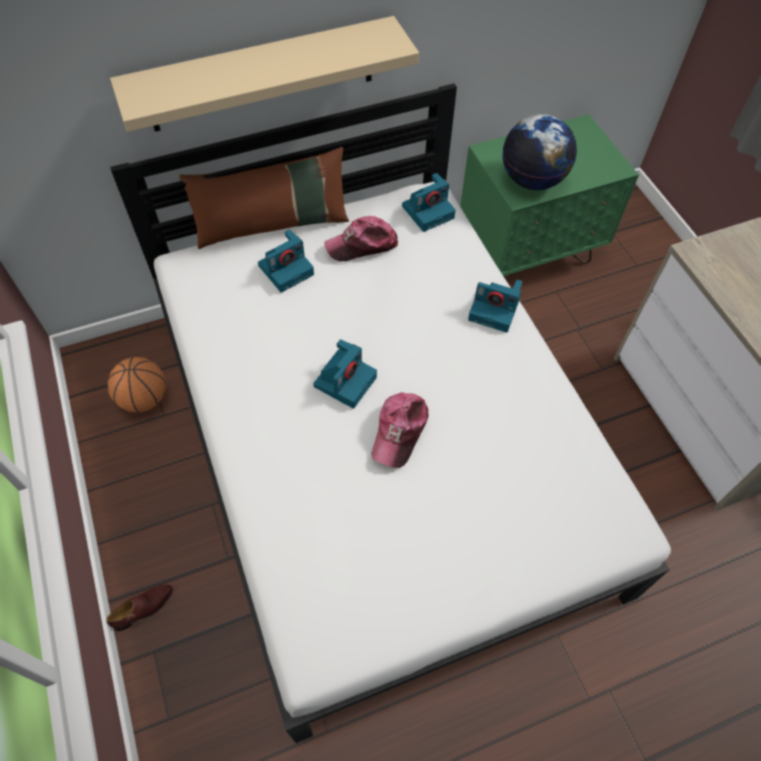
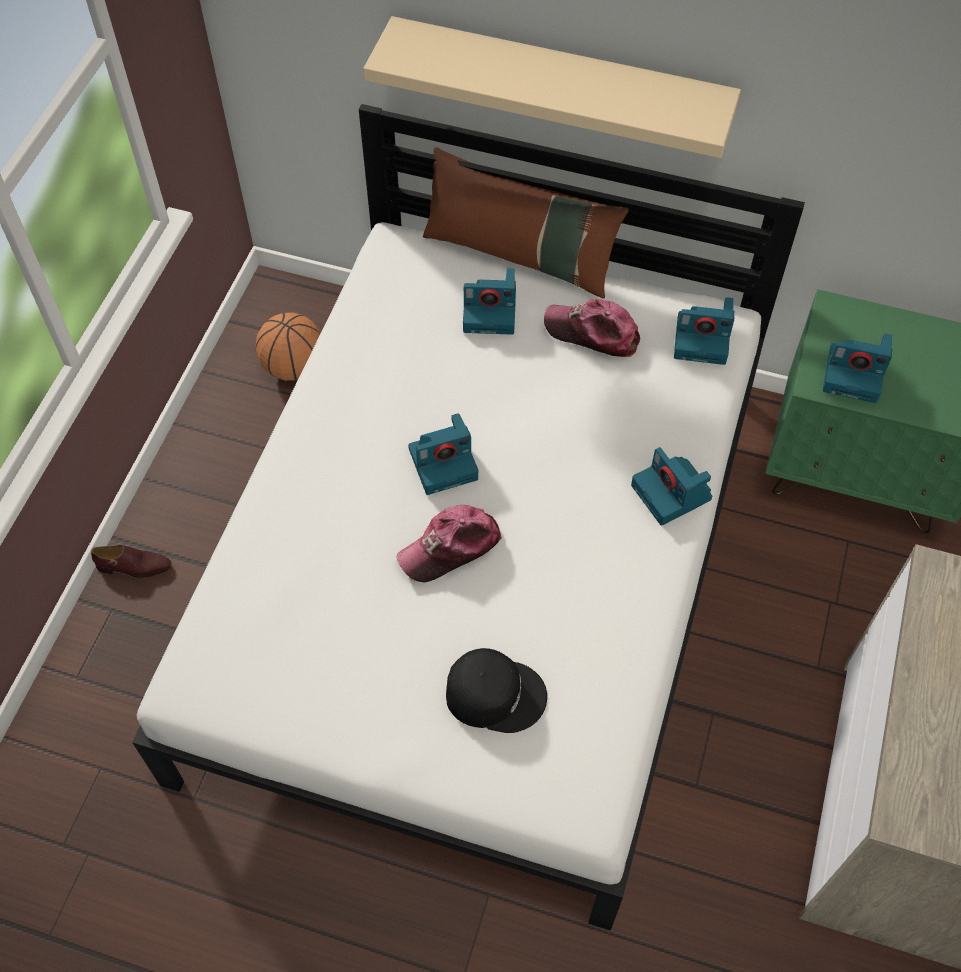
camera: 40 degrees right, 0 degrees up
globe [503,114,577,190] -> camera [823,334,892,403]
none -> black cap [446,648,547,733]

